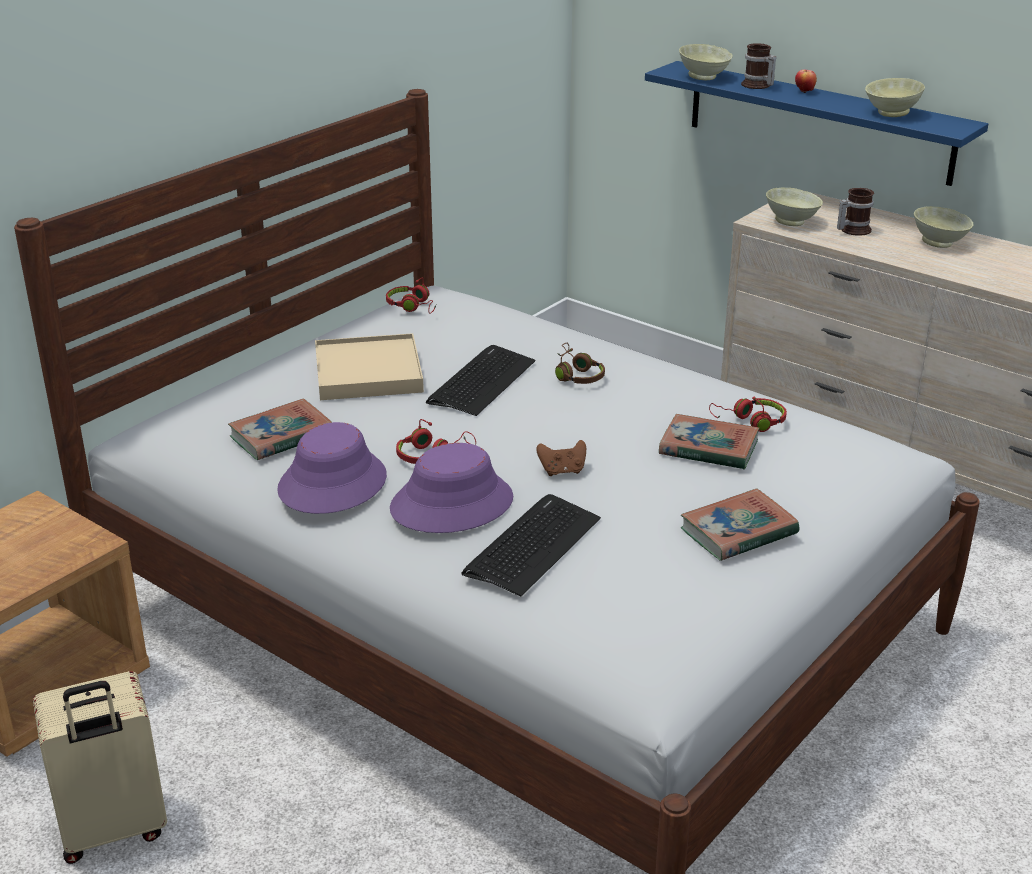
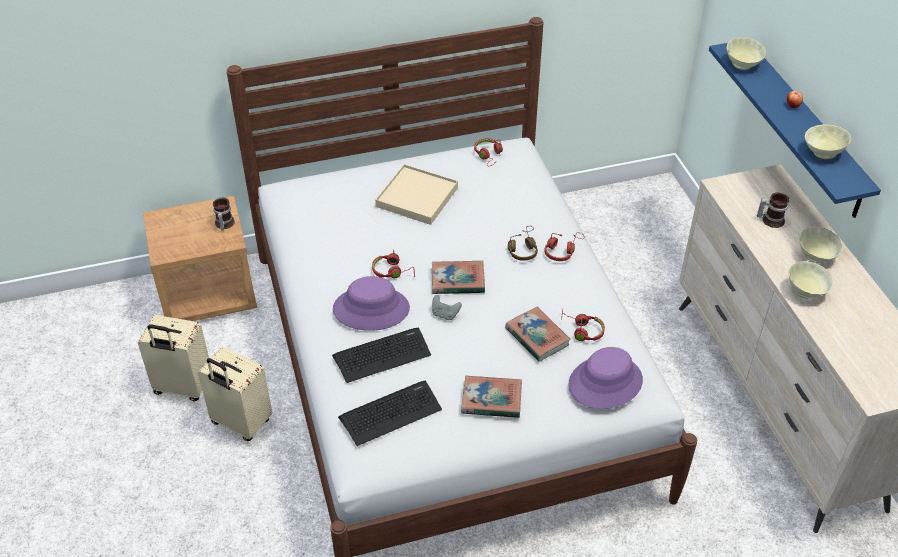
camera: 35 degrees right, 15 degrees up
book [228,399,332,460] -> book moved to [432,261,485,294]
purple hat [277,422,387,514] -> purple hat moved to [568,347,643,409]
keyboard [426,345,535,416] -> keyboard moved to [338,380,442,446]
brown game controller [536,440,586,476] -> grey game controller [432,295,462,320]
mug [741,43,777,89] -> mug moved to [213,198,235,230]
beige bowl [766,187,823,226] -> beige bowl moved to [788,261,834,299]
none -> beige suitcase [198,347,273,441]
none -> red headphones [544,232,584,261]

